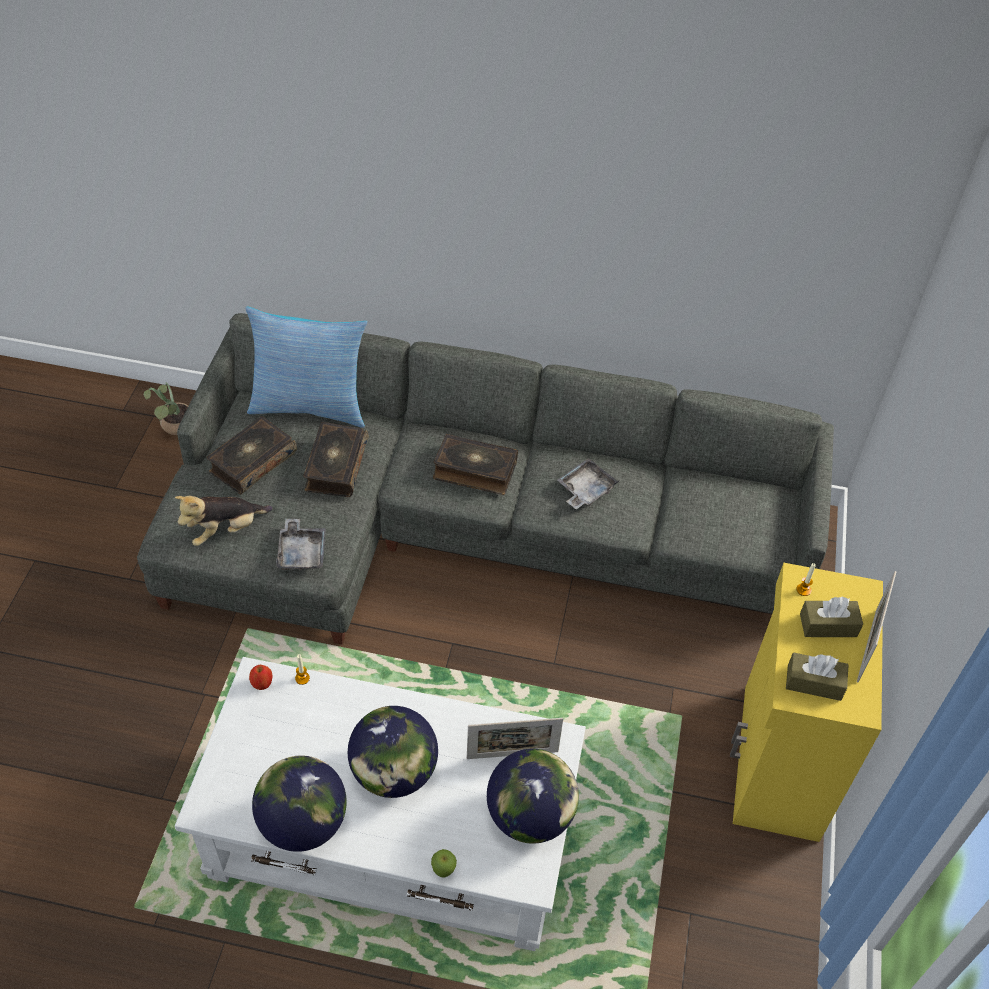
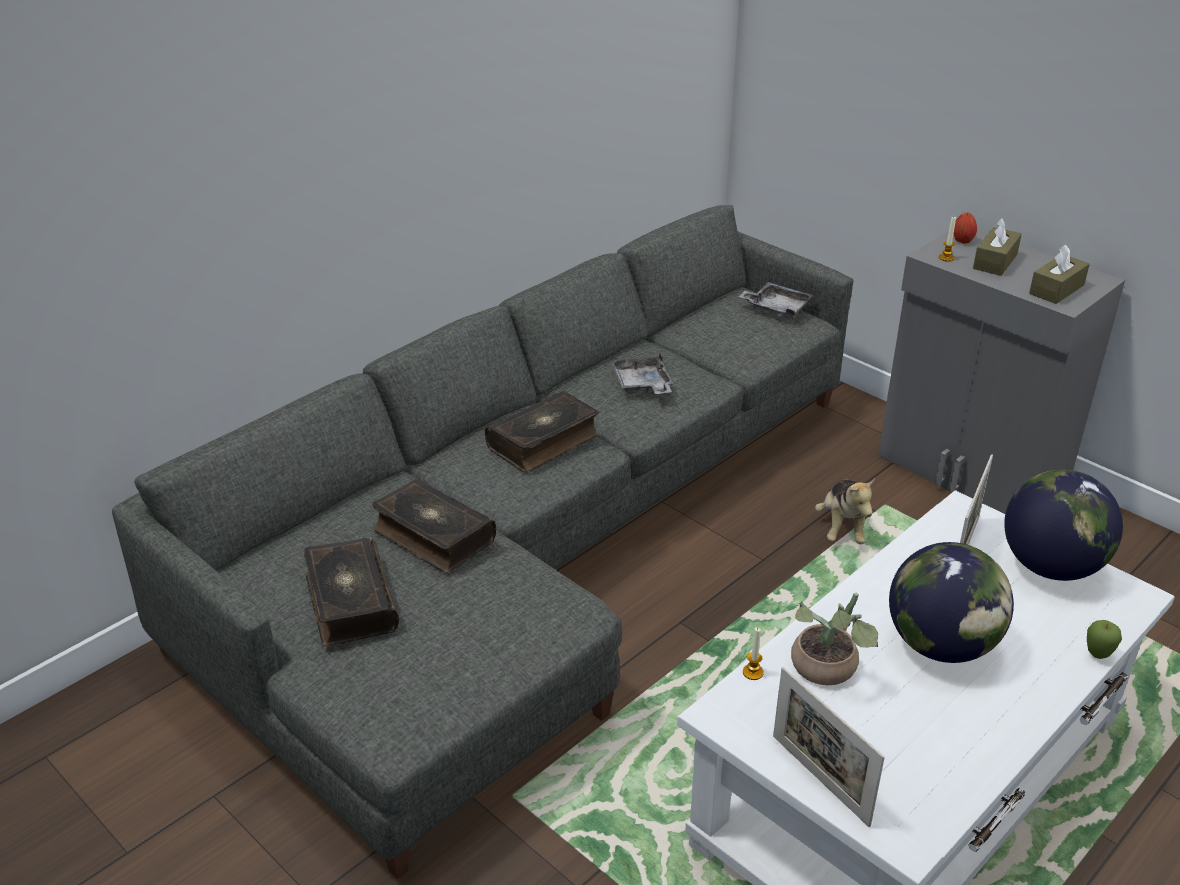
camera: 55 degrees left, 15 degrees down
potted plant [144,382,188,435] -> potted plant moved to [791,592,878,685]
plush toy [175,495,273,546] -> plush toy moved to [815,478,875,544]
pillow [246,307,367,428] -> none
apple [249,665,273,690] -> apple moved to [954,212,977,244]
globe [252,755,347,852] -> none
grey tray [276,519,326,571] -> grey tray moved to [738,282,813,320]
yellow cabinet [730,563,883,842] -> grey cabinet [878,230,1125,514]
picture frame [857,571,896,682] -> picture frame moved to [773,667,885,827]

